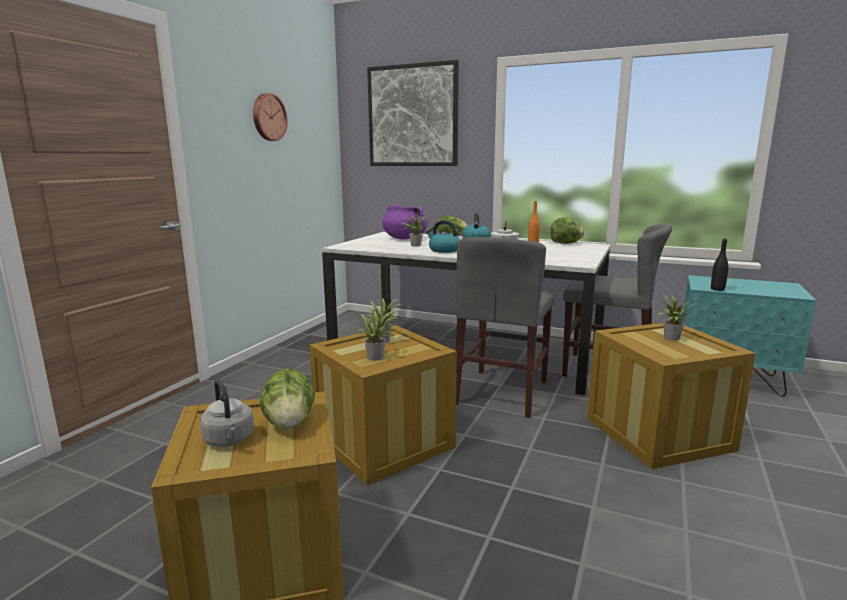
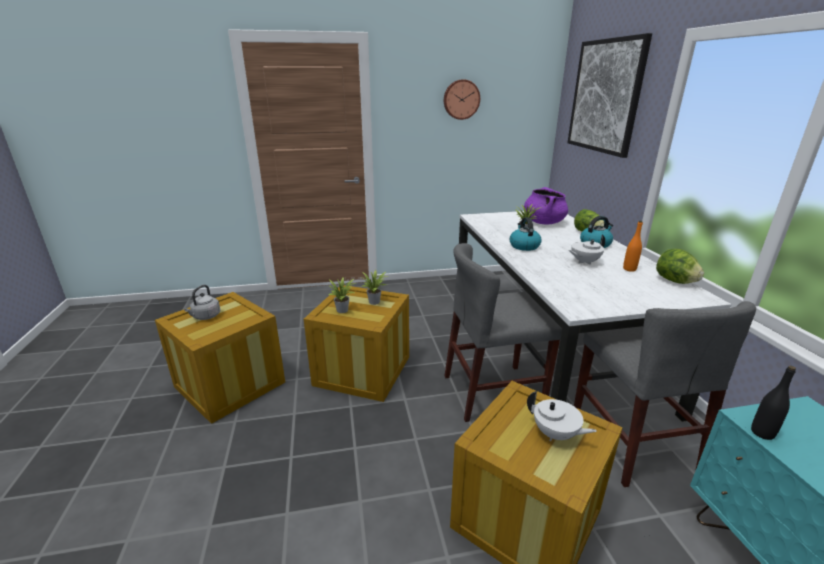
camera: 55 degrees right, 10 degrees up
lettuce [260,368,315,429] -> none
potted plant [654,294,693,341] -> white teapot [527,391,597,441]

